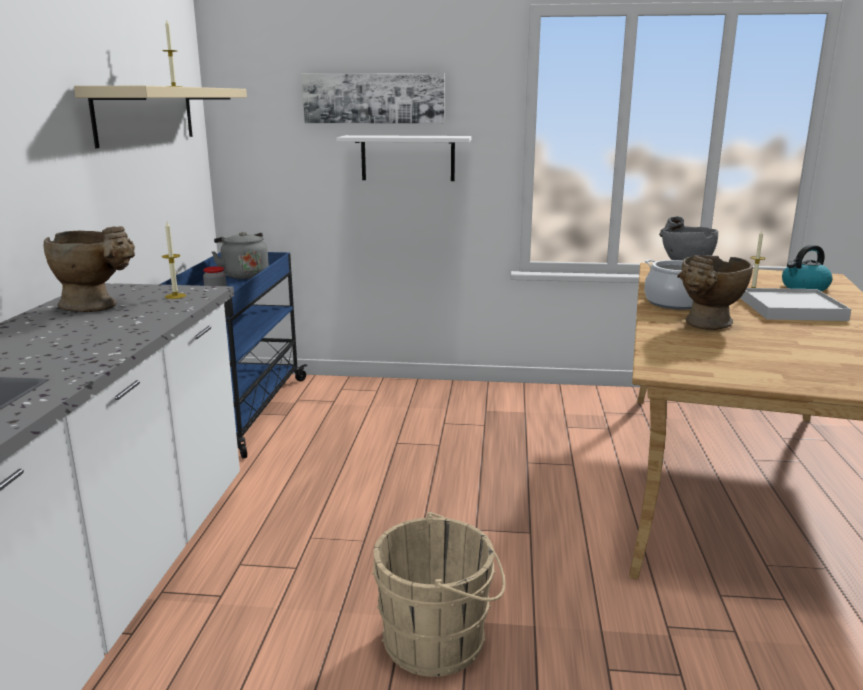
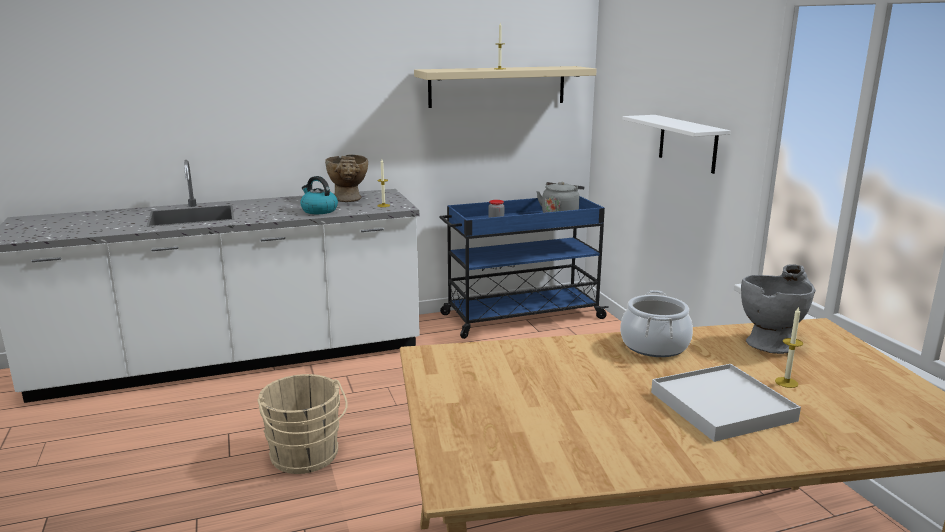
camera: 65 degrees right, 0 degrees up
picture [302,73,445,124] -> none
beige vase [677,255,753,330] -> none
kettle [782,245,832,291] -> kettle moved to [300,176,338,214]

